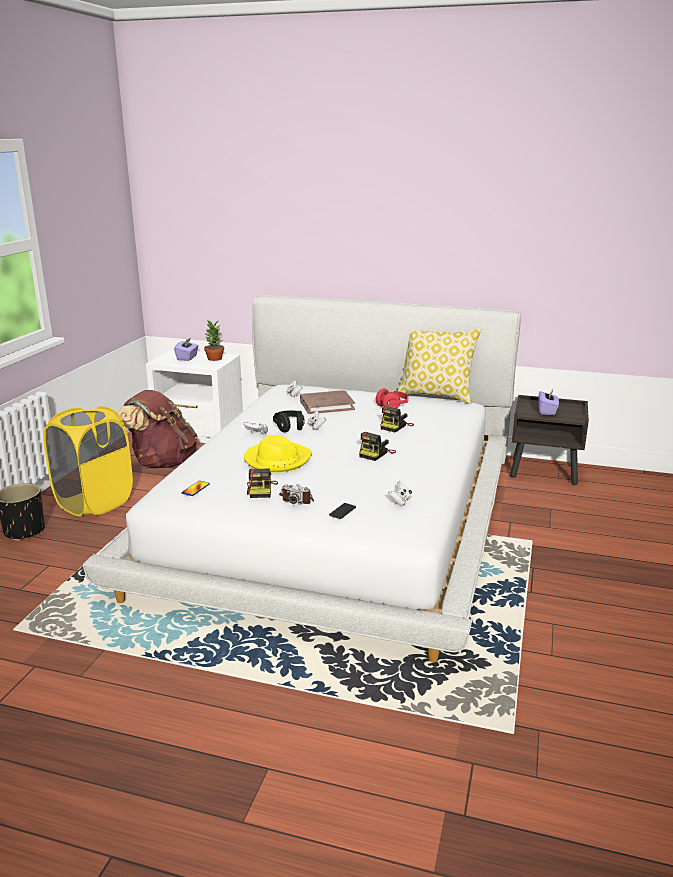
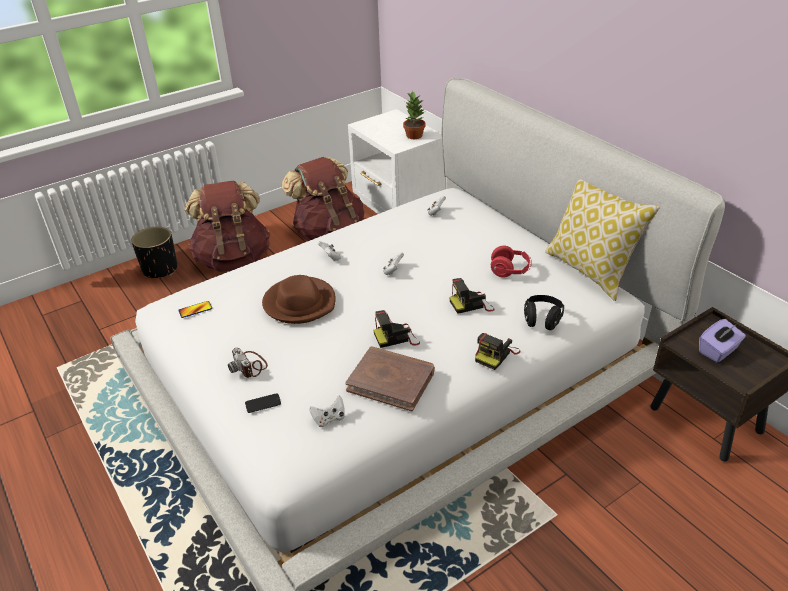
camera: 40 degrees right, 15 degrees up
yellow laundry basket [44,406,133,517] -> brown backpack [185,181,270,272]
purple tissue box [174,337,199,361] -> none
yellow hat [244,435,312,473] -> brown hat [262,275,336,324]
camera [247,469,278,498] -> camera moved to [475,333,521,370]
black headphones [273,410,305,433] -> black headphones moved to [524,295,564,330]
brown book [300,390,355,414] -> brown book moved to [345,346,435,411]

